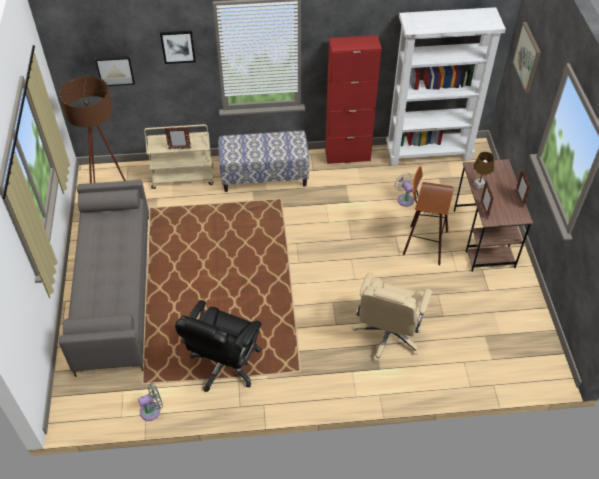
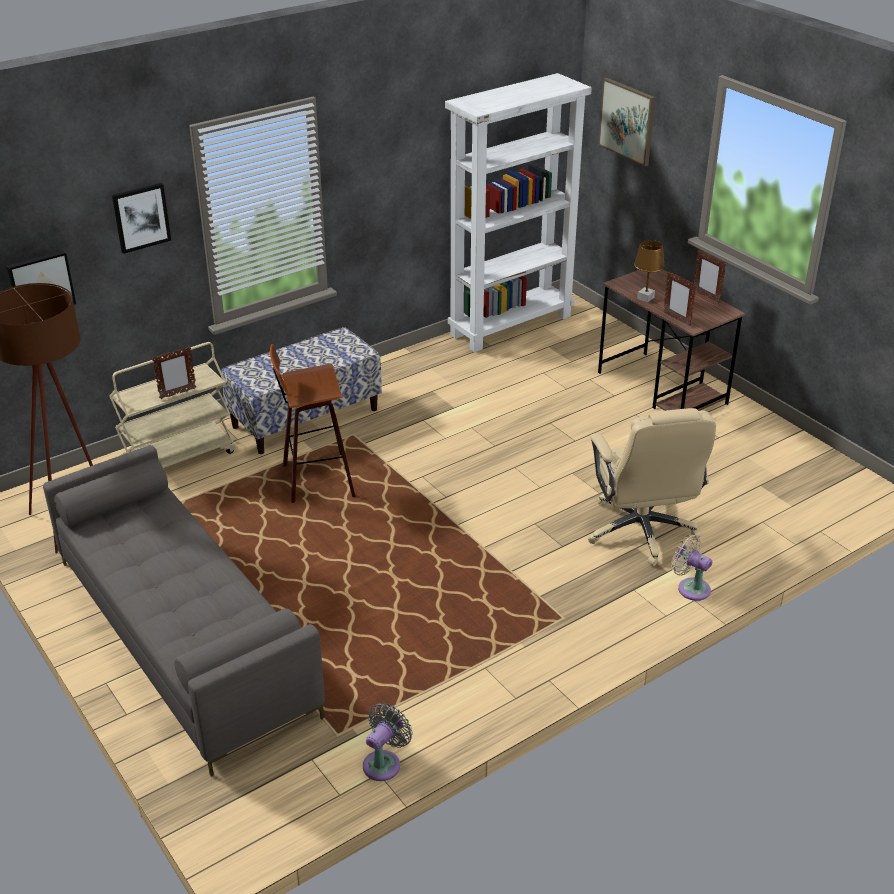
camera: 30 degrees left, 15 degrees down
black office chair [175,300,261,392] -> none
red cabinet [325,35,382,164] -> none
beige fan [394,173,414,207] -> beige fan moved to [671,535,712,601]
stool [403,166,454,266] -> stool moved to [270,344,355,503]

